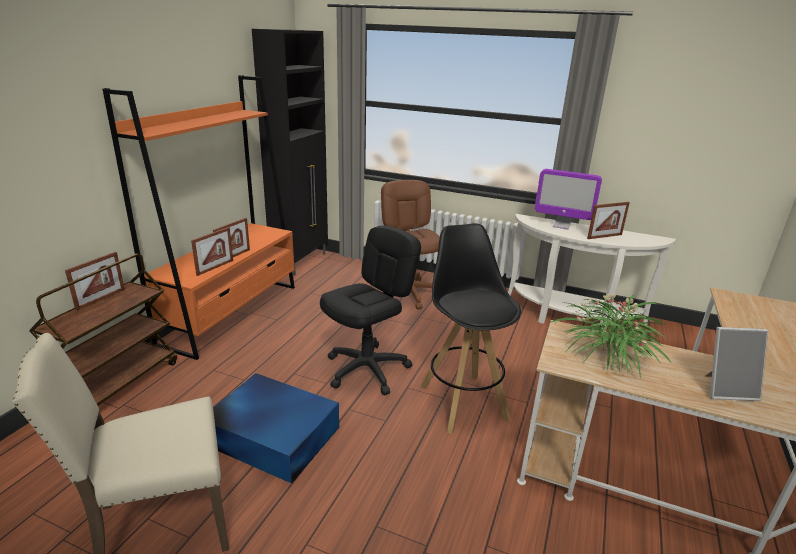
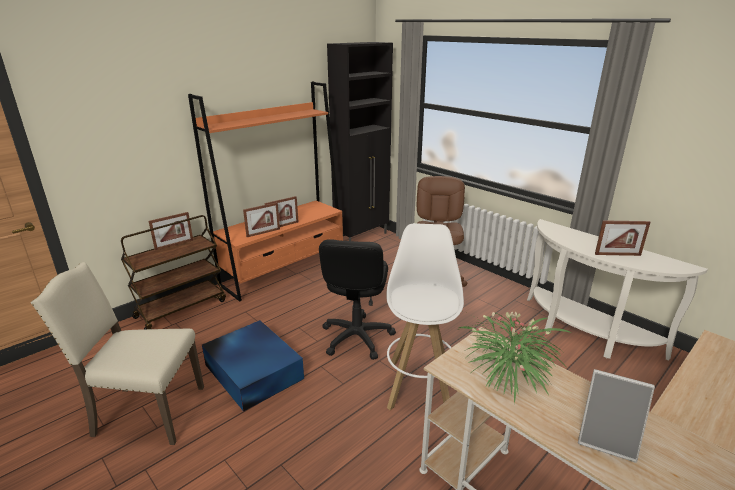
camera: 25 degrees right, 0 degrees up
black office chair [320,226,421,395] -> black office chair turned 120 degrees clockwise [319,239,396,360]
black stool [420,223,521,434] -> white stool [386,223,464,410]
monitor [535,169,602,229] -> none

